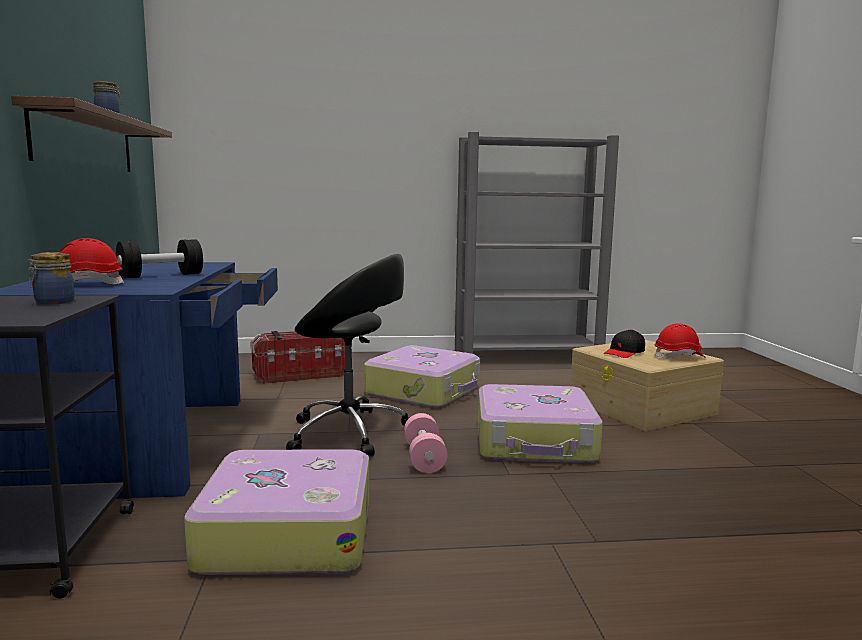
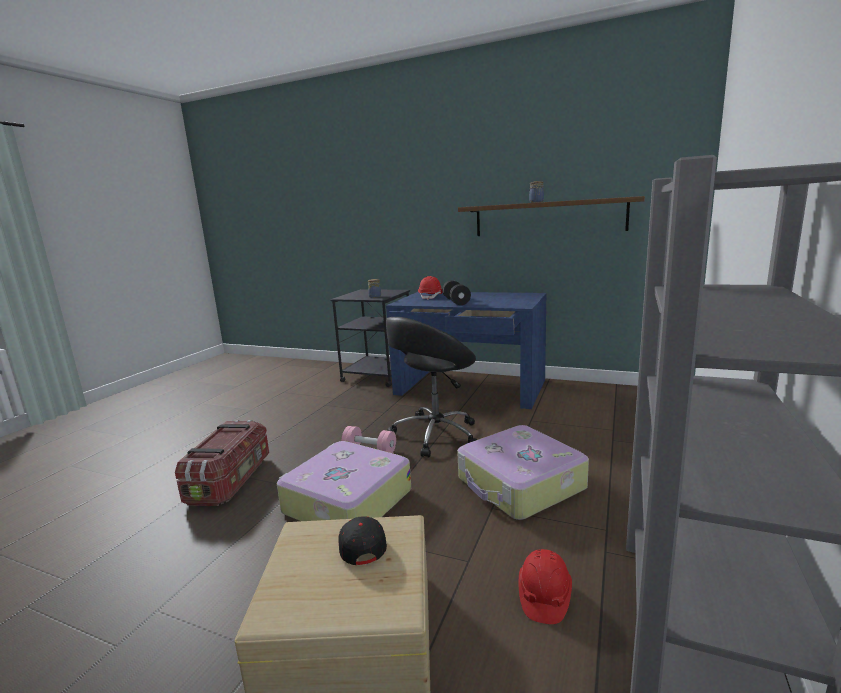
camera: 120 degrees right, 5 degrees up
suitcase [184,450,369,575] -> none
storage box [250,331,352,384] -> storage box moved to [175,420,269,506]
red hard hat [655,323,706,359] -> red hard hat moved to [518,549,572,624]

